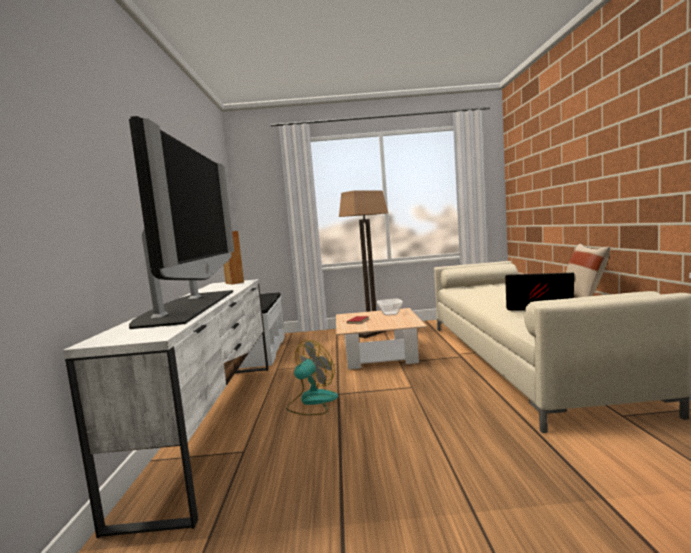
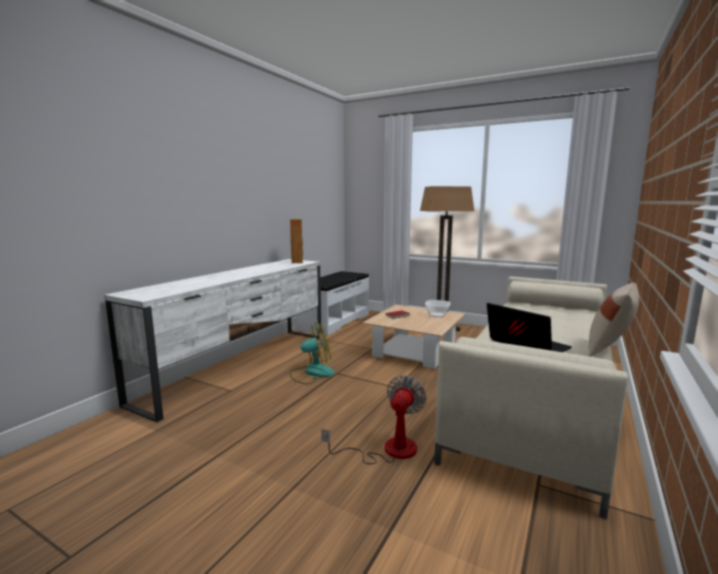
camera: 30 degrees right, 5 degrees up
television [129,116,234,329] -> none
none -> fan [322,375,426,464]

